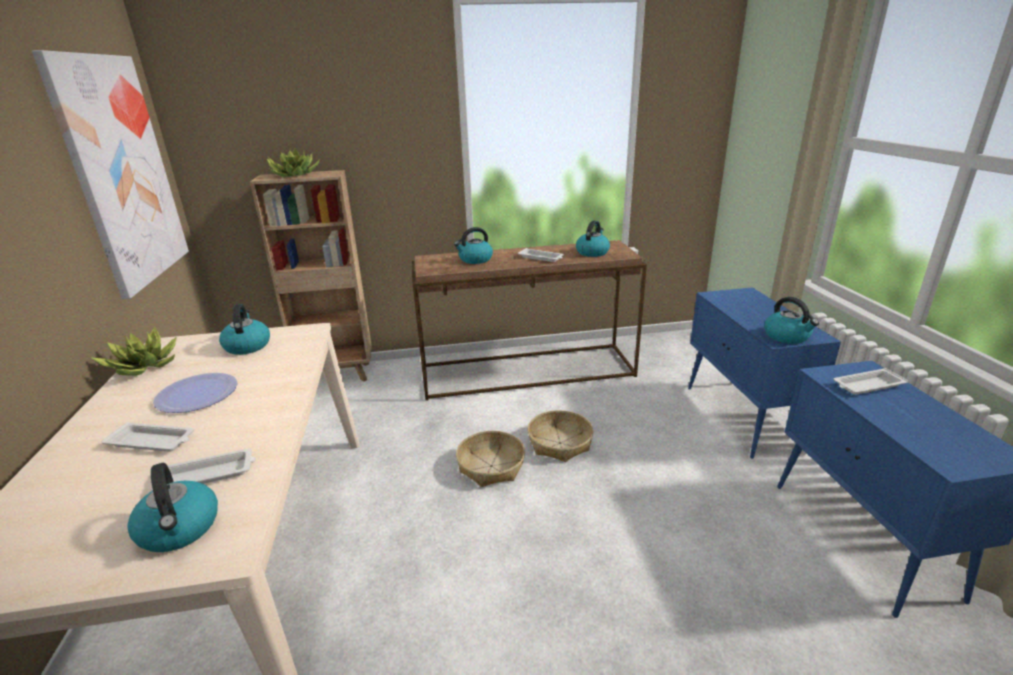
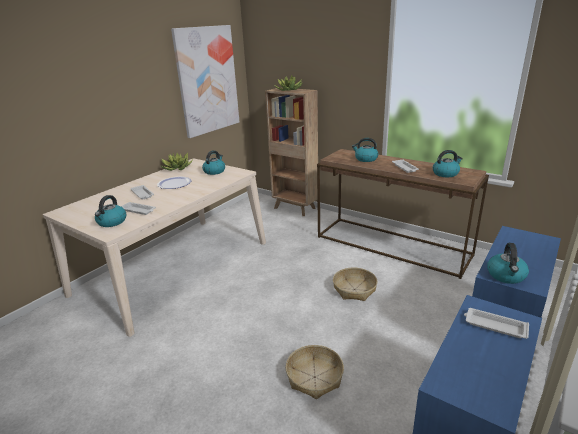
camera: 45 degrees right, 0 degrees up
basket [456,431,525,487] -> basket moved to [286,345,344,399]

